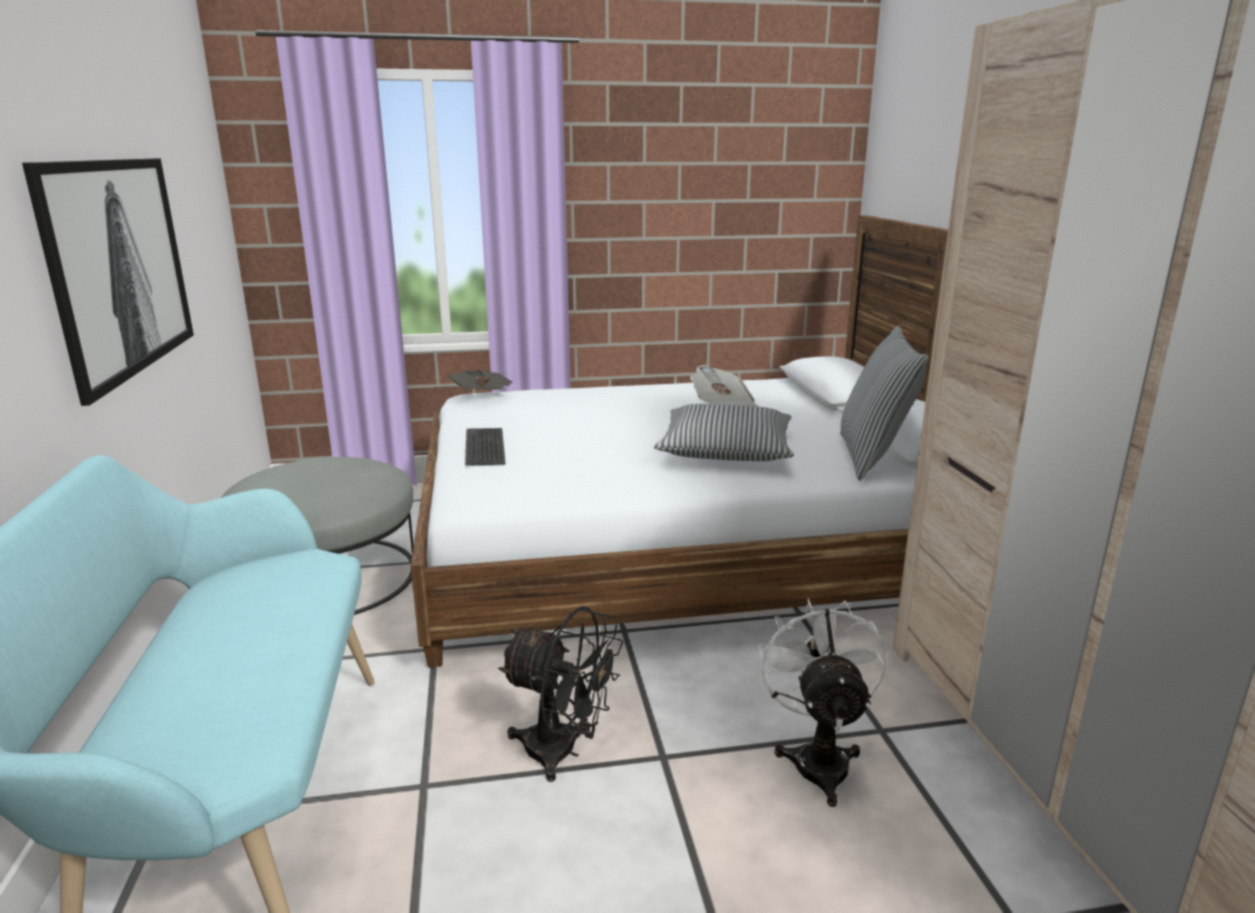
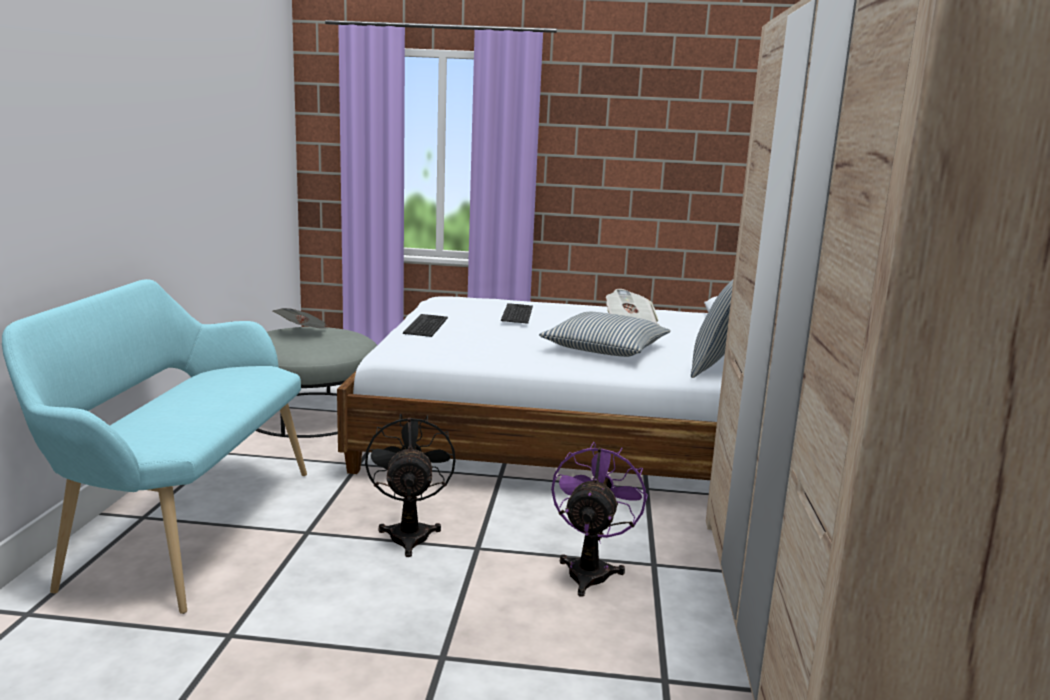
camera: 15 degrees right, 5 degrees down
picture [22,158,194,406] -> none
newspaper [447,370,512,390] -> newspaper moved to [272,308,328,329]
black fan [498,606,623,782] -> black fan turned 135 degrees counterclockwise [365,413,456,557]
white fan [759,599,887,807] -> purple fan [551,442,648,597]
none -> keyboard [501,303,533,324]

